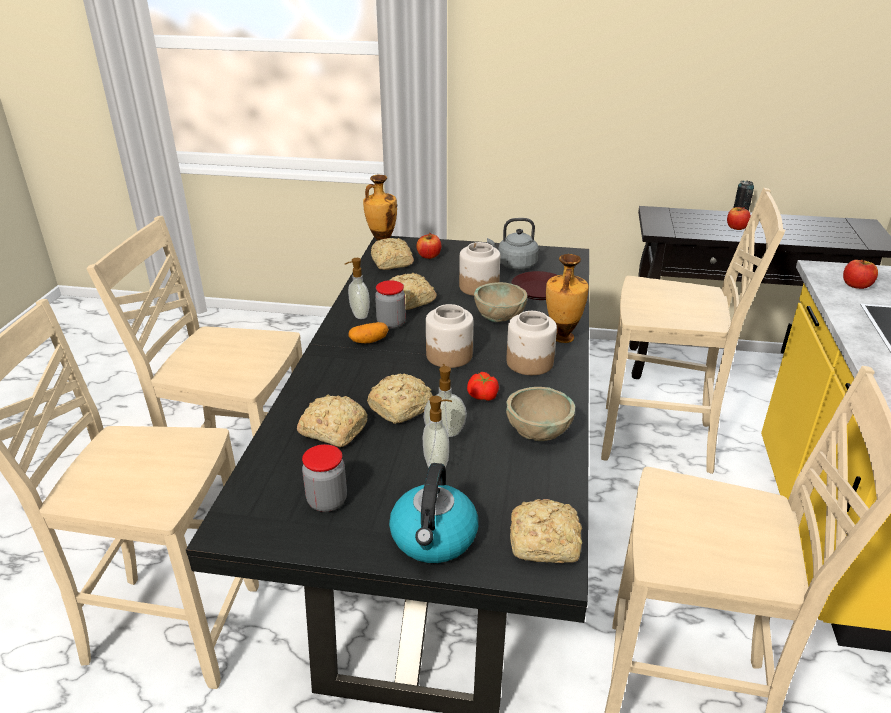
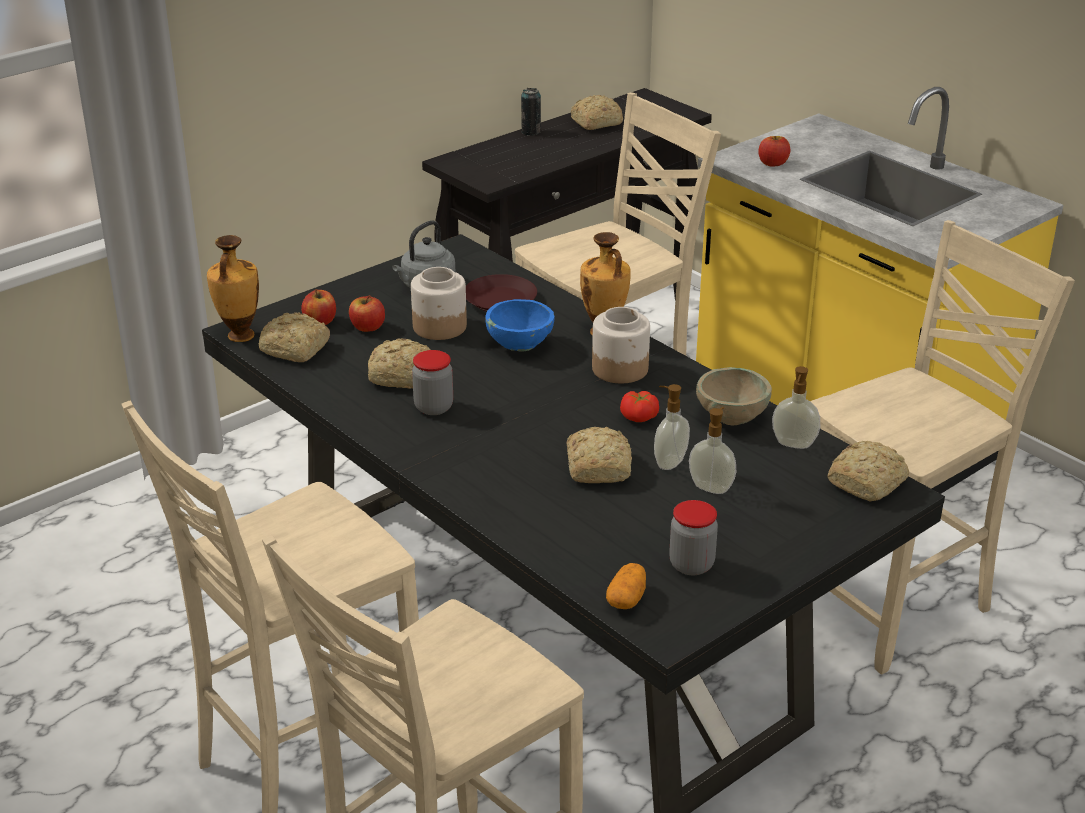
camera: 50 degrees left, 0 degrees up
bread [297,395,367,447] -> bread moved to [570,95,623,130]
soap dispenser [345,258,370,319] -> soap dispenser moved to [772,366,820,449]
potato [349,322,389,343] -> potato moved to [606,563,646,609]
kettle [389,463,478,563] -> none
jar [426,304,473,368] -> none
beige bowl [474,282,527,322] -> blue bowl [485,299,554,352]
apple [727,207,751,230] -> apple moved to [349,295,385,332]

